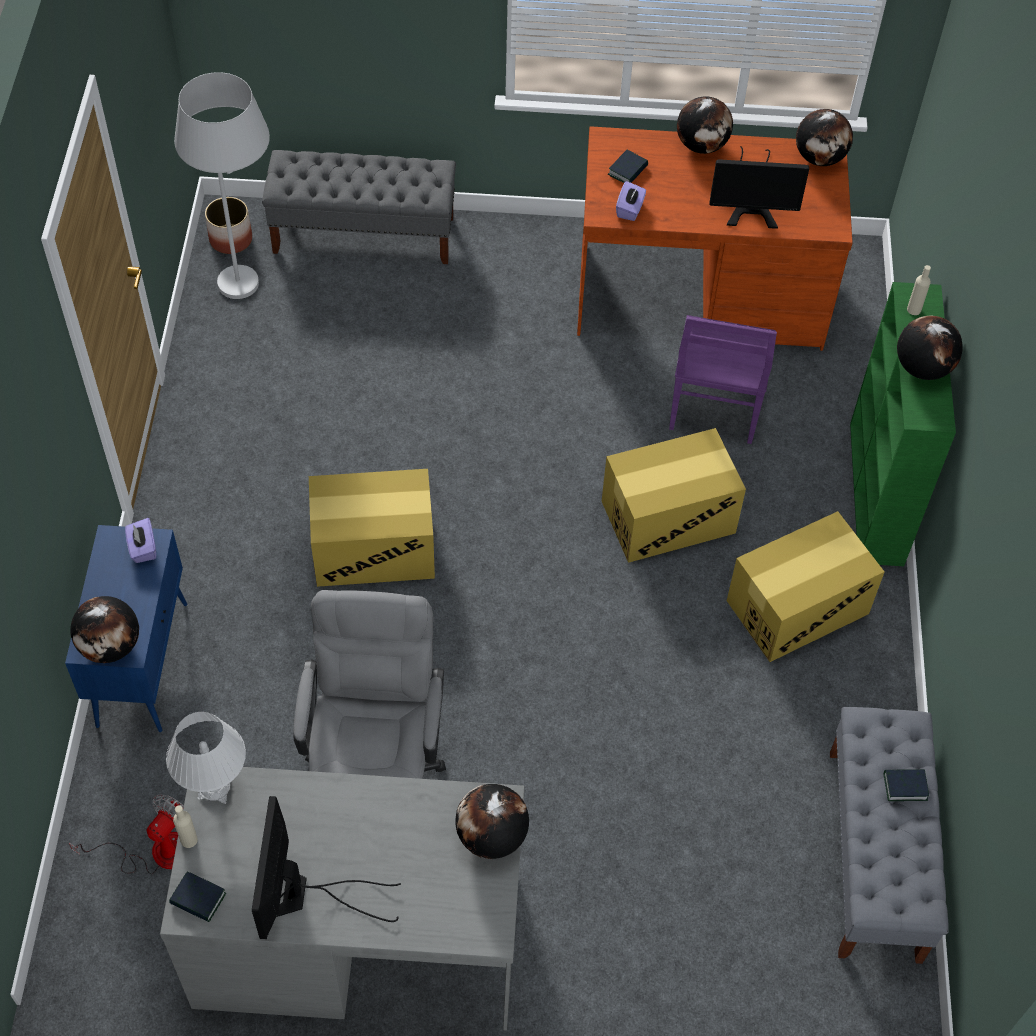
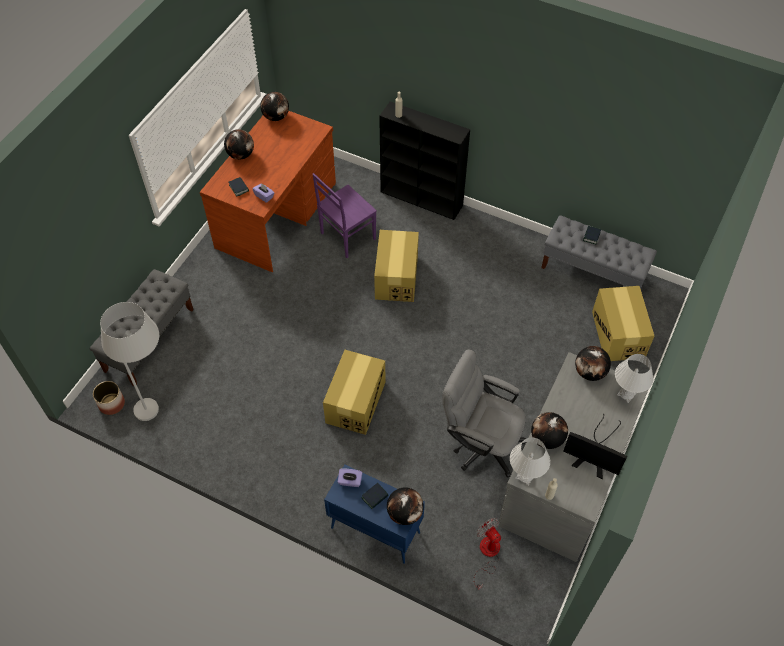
camera: 65 degrees left, 0 degrees up
book [169,872,226,922] -> book moved to [361,483,389,509]
purple chair [669,315,777,444] -> purple chair turned 105 degrees clockwise [313,173,377,258]
monitor [710,147,809,229] -> none
cardboard box [727,511,885,662] -> cardboard box moved to [592,286,654,361]
green bookcase [850,282,956,566] -> black bookcase [379,101,470,220]
globe [897,316,963,380] -> globe moved to [531,412,568,449]
none -> white table lamp [615,354,654,403]

